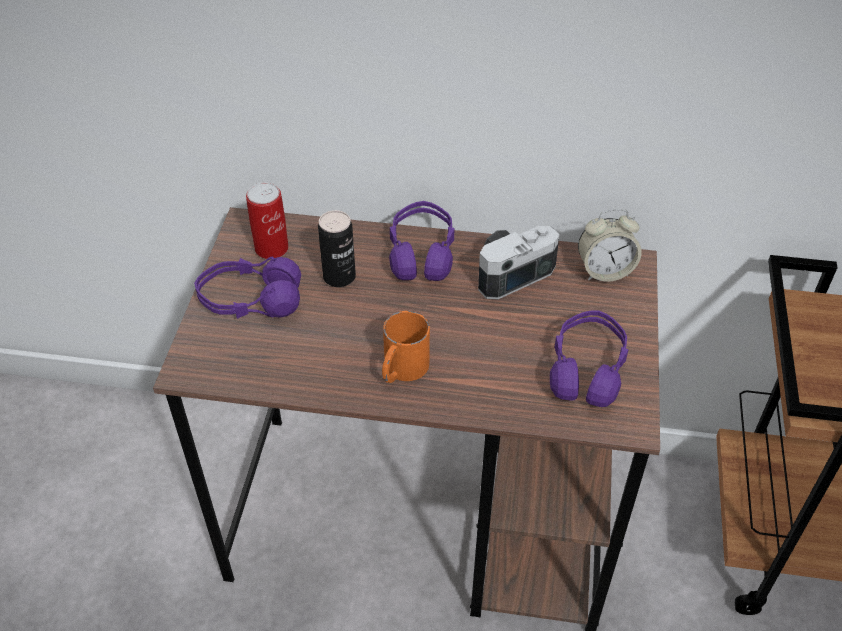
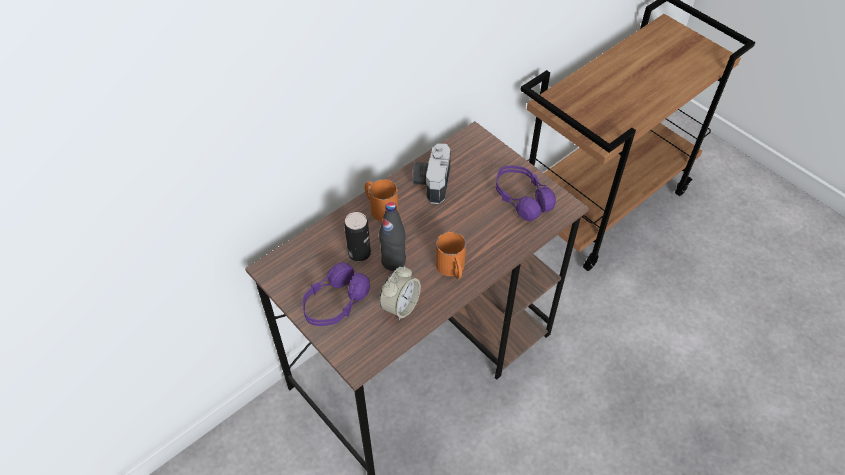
camera: 50 degrees left, 5 degrees up
can [246,182,289,259] -> none
purple headphones [389,201,455,281] -> orange mug [364,179,398,222]
alarm clock [578,209,642,282] -> alarm clock moved to [379,266,421,321]
none -> black bottle [379,202,406,271]

